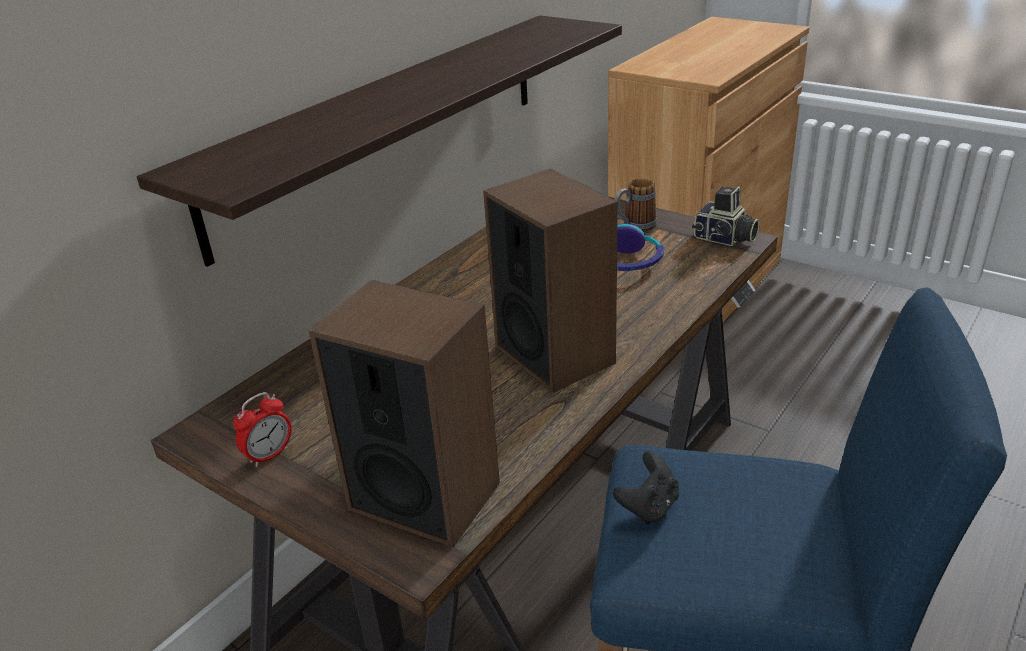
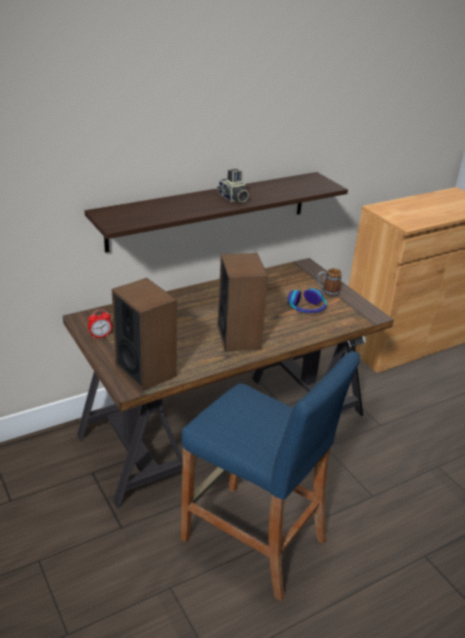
camera: 20 degrees right, 0 degrees up
black game controller [613,451,679,525] -> none
camera [692,186,760,246] -> camera moved to [217,169,249,202]

